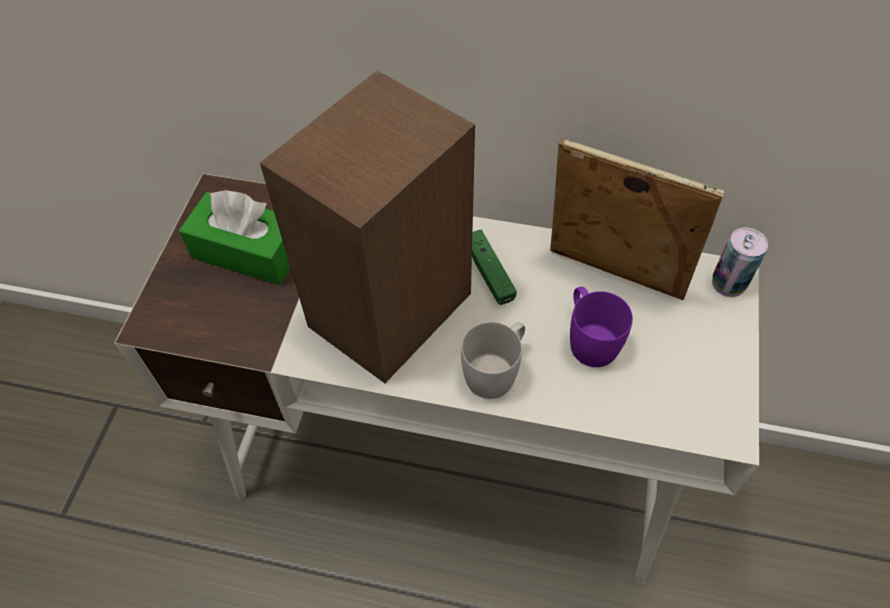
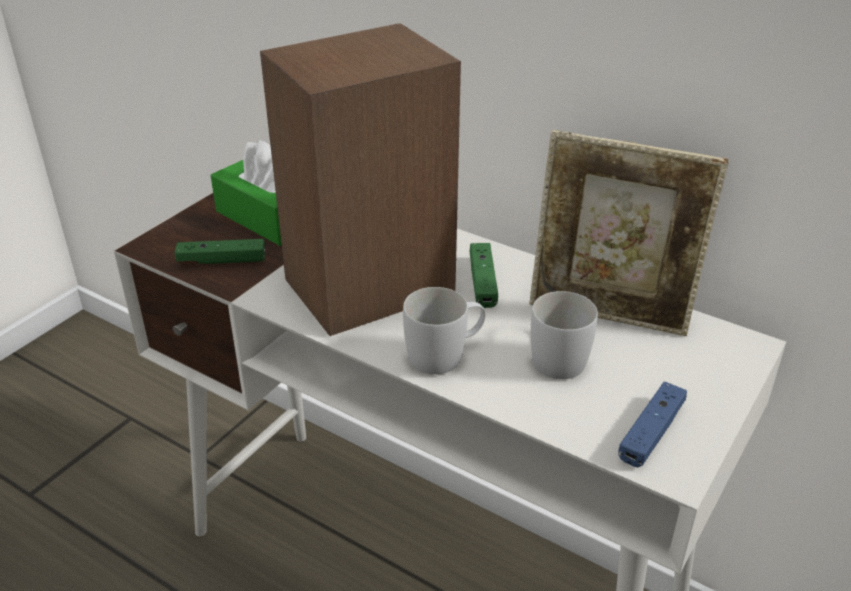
camera: 20 degrees right, 20 degrees down
picture frame [550,139,725,300] -> picture frame turned 150 degrees clockwise [529,130,729,336]
purple mug [570,287,633,367] -> white mug [531,291,598,379]
can [712,227,768,297] -> none
none -> green game controller [175,239,265,264]
none -> blue game controller [618,382,687,468]

